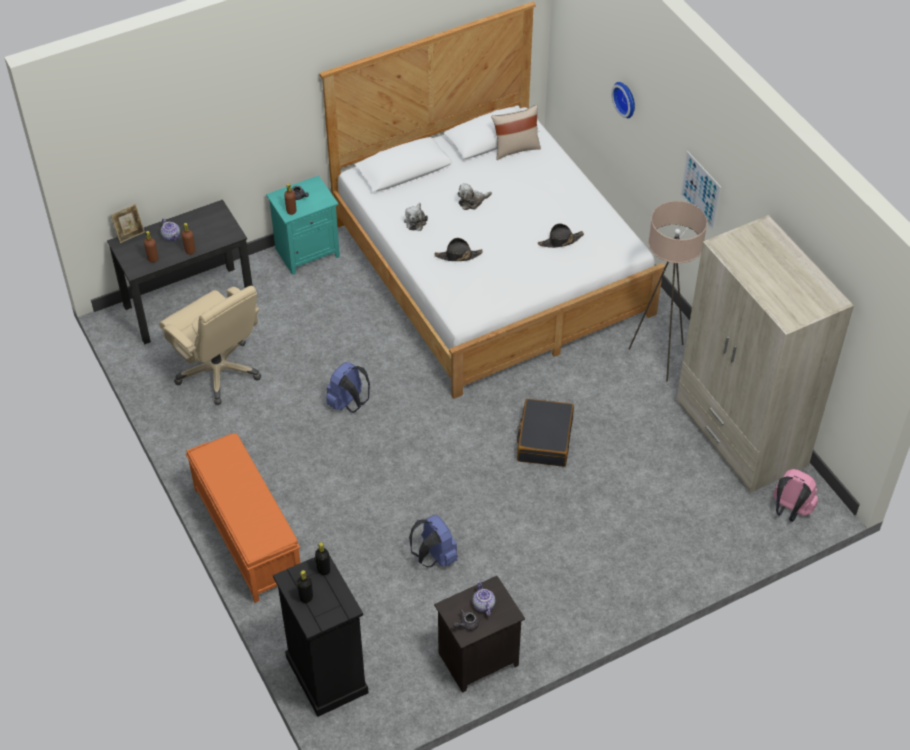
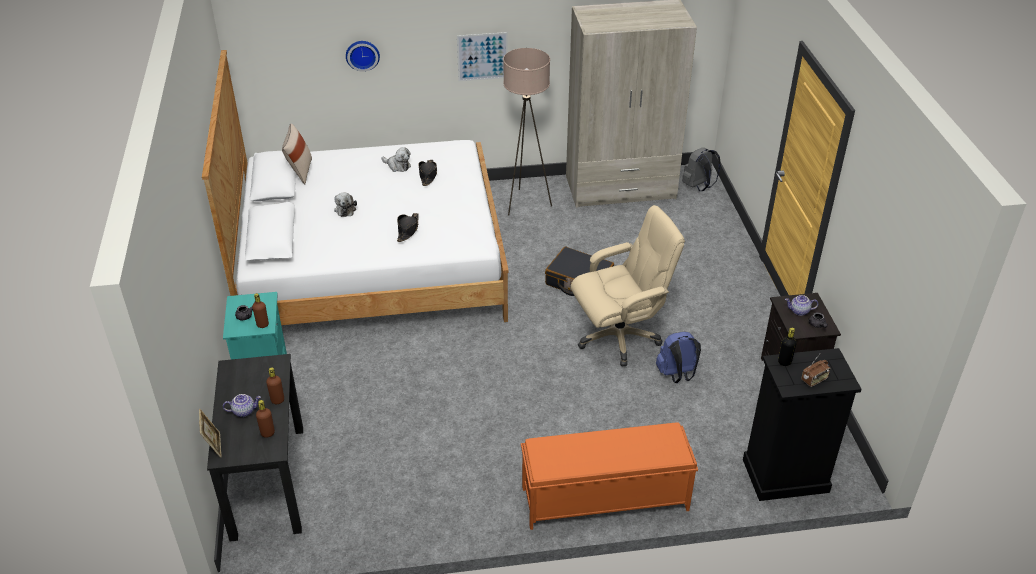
camera: 70 degrees left, 10 degrees down
beige office chair [159,286,261,405] -> beige office chair moved to [571,205,685,366]
black bottle [297,570,313,603] -> radio [801,354,830,387]
blue backpack [326,362,370,412] -> none
plush toy [404,203,428,231] -> plush toy moved to [381,147,411,172]
pink backpack [773,469,818,522] -> grey backpack [682,148,721,191]

